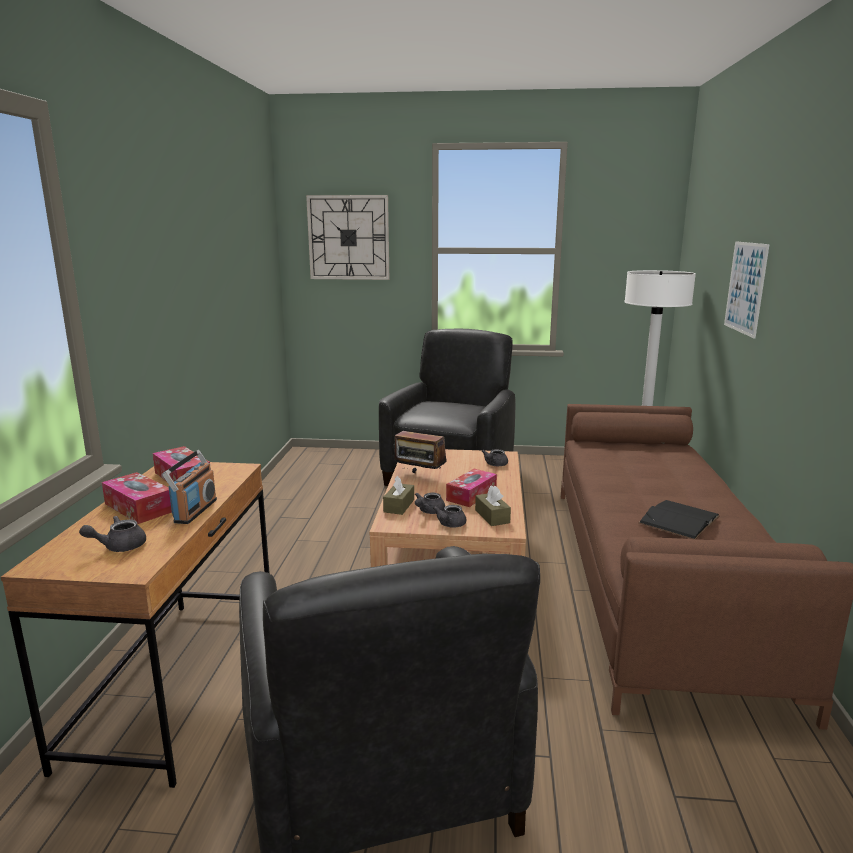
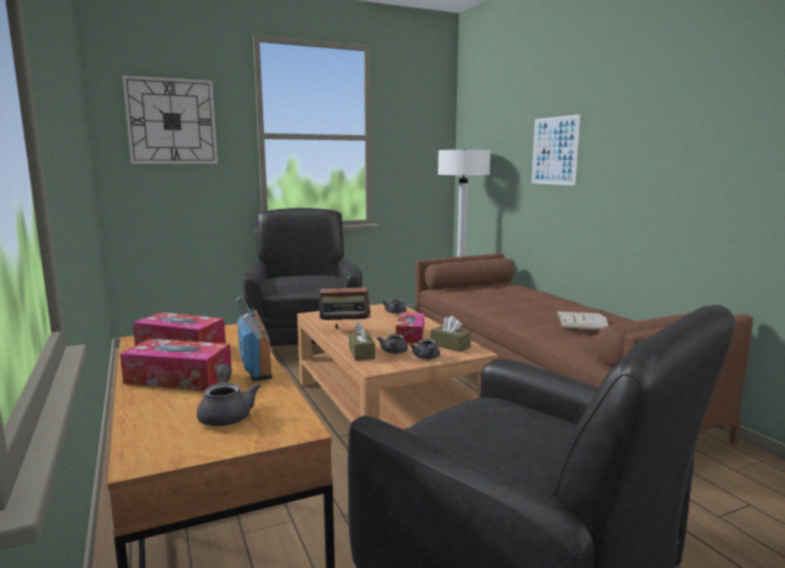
camera: 30 degrees left, 5 degrees down
grey teapot [79,516,146,552] -> grey teapot turned 135 degrees clockwise [197,364,261,426]
black book [639,500,720,539] -> white book [556,311,609,330]

